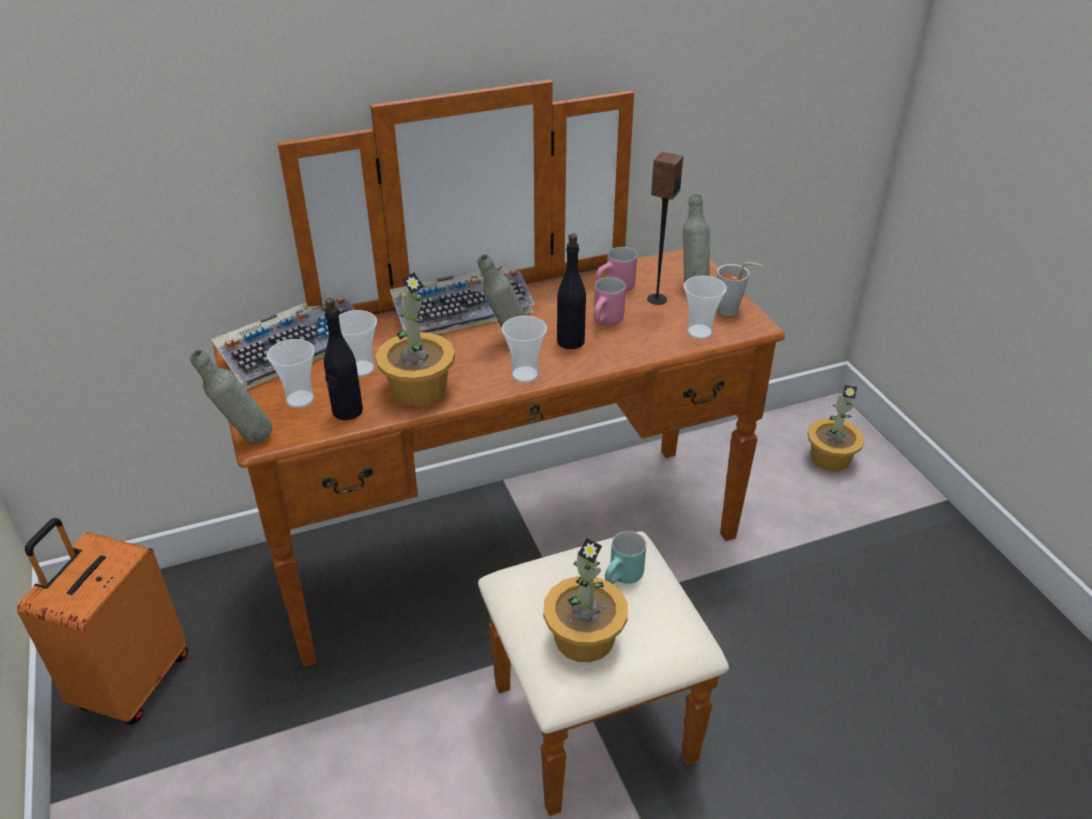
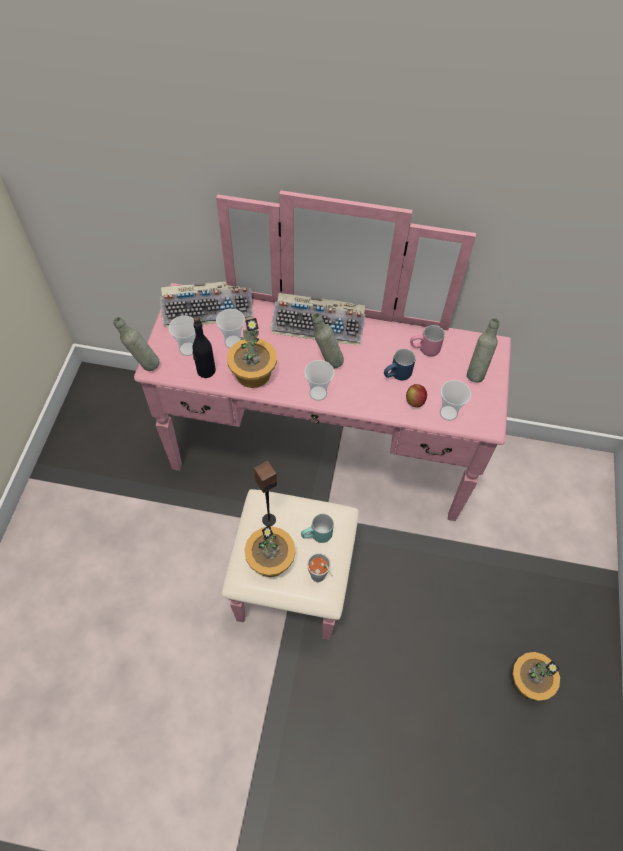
camera: 30 degrees right, 20 degrees up
orange suitcase [17,518,188,725] -> none
brown dresser [213,80,785,816] -> pink dresser [134,190,511,640]
black bottle [557,234,586,349] -> none
pink mug [593,277,626,325] -> blue mug [384,349,416,380]
speaker [647,152,683,305] -> speaker moved to [254,461,277,526]
grey cup [717,262,763,316] -> grey cup moved to [307,553,333,582]
potted plant [807,385,865,472] -> potted plant moved to [512,652,561,701]
none -> apple [406,384,427,407]

